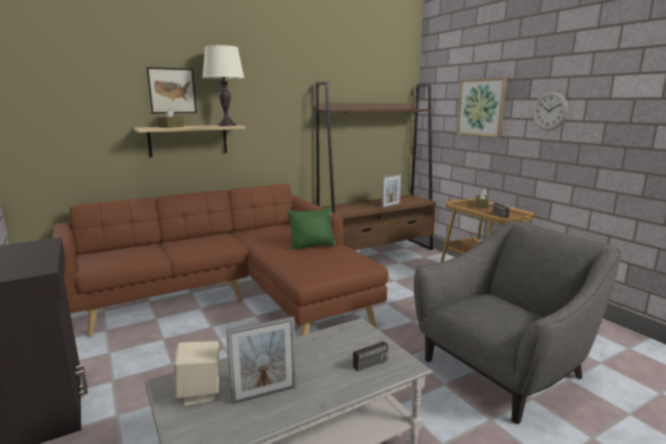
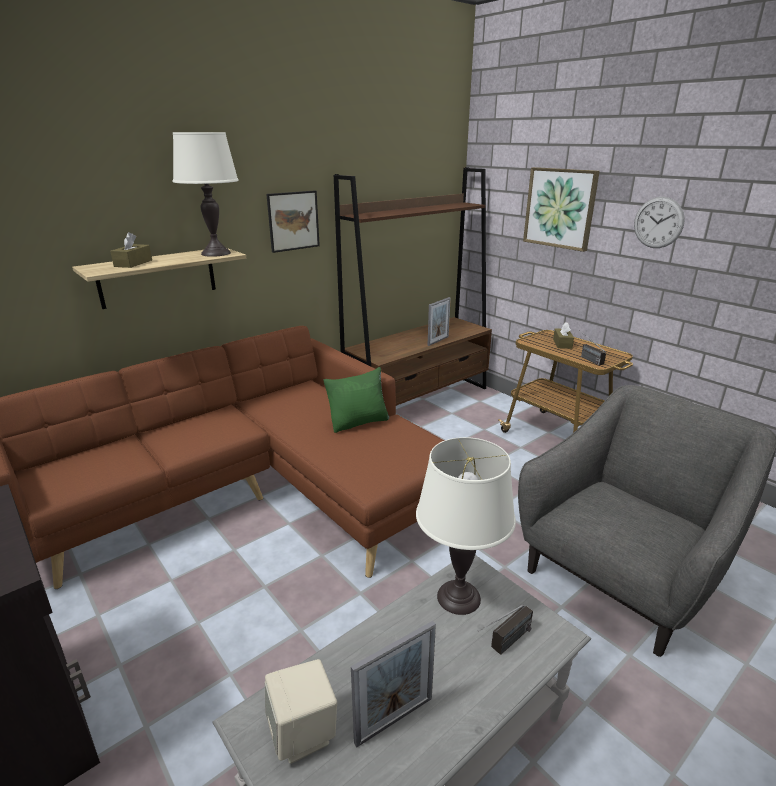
camera: 10 degrees left, 10 degrees up
picture [147,67,197,114] -> picture moved to [266,191,320,253]
none -> white table lamp [416,437,516,615]

